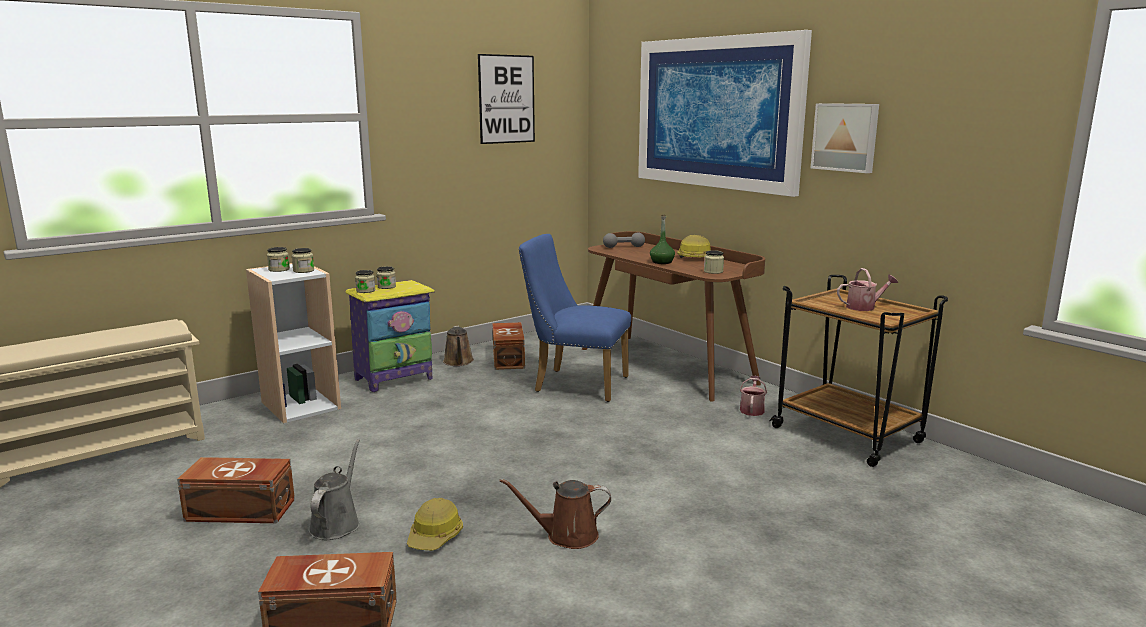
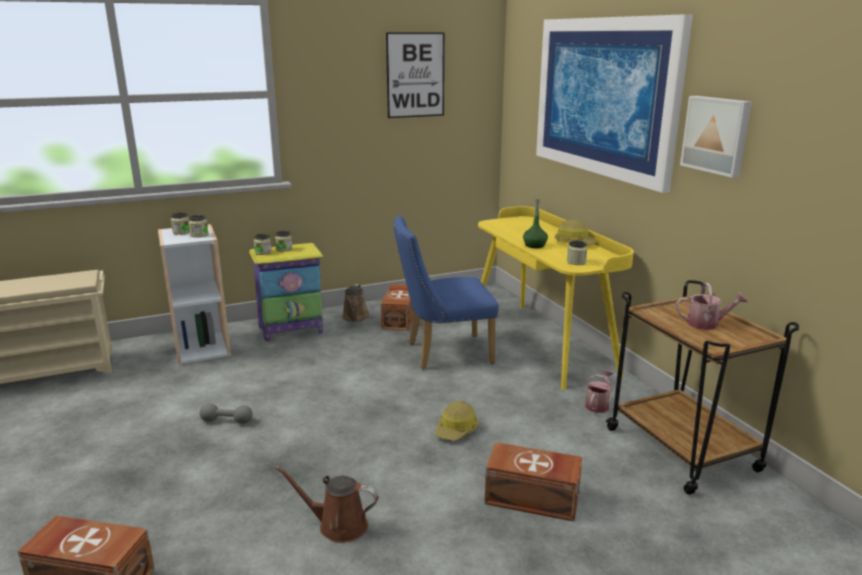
camera: 15 degrees right, 5 degrees up
brown storage box [177,457,295,523] -> brown storage box moved to [485,442,582,522]
grey watering can [308,439,360,540] -> none
hard hat [407,498,463,551] -> hard hat moved to [435,401,478,441]
blue chair [519,234,631,402] -> blue chair turned 45 degrees counterclockwise [393,216,499,369]
brown desk [582,231,765,402] -> yellow desk [478,206,634,390]
grey dumbbell [603,232,645,248] -> grey dumbbell moved to [200,403,253,424]

